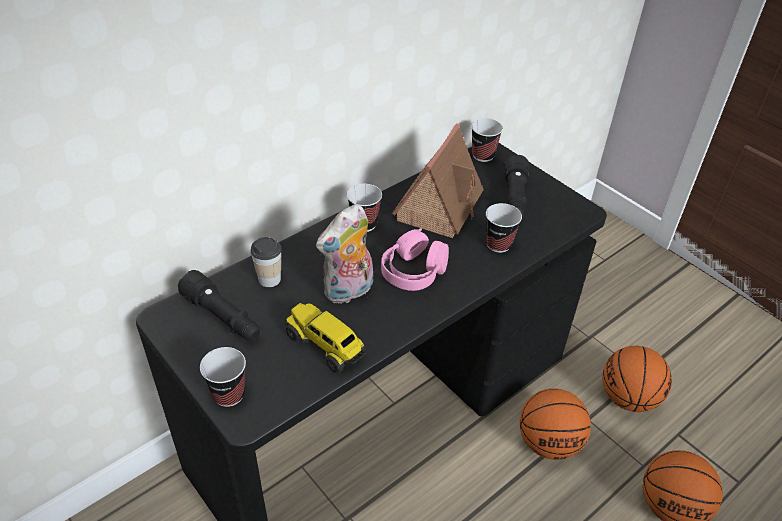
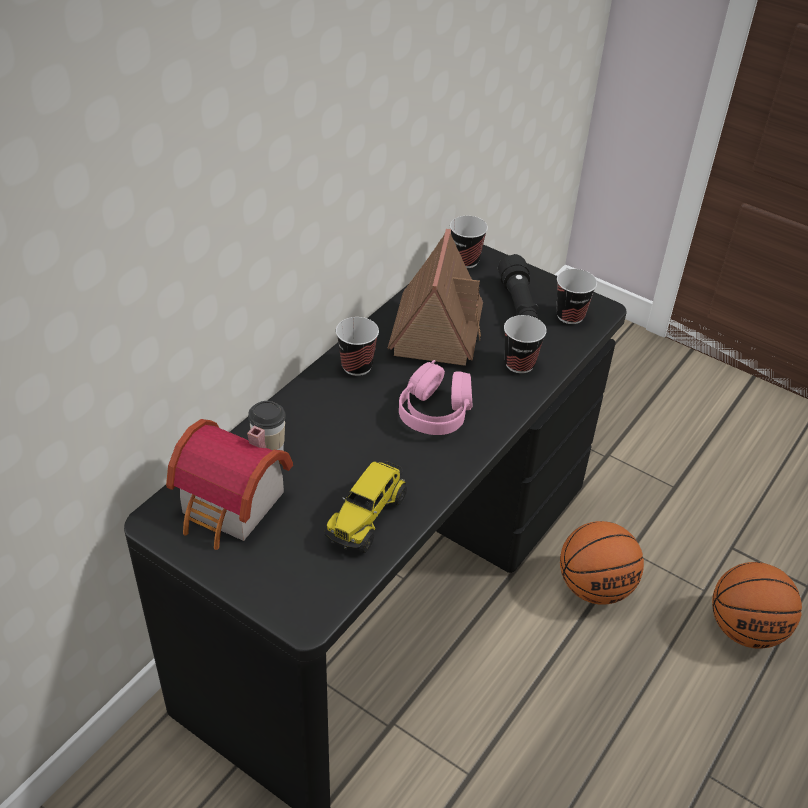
camera: 15 degrees left, 0 degrees up
black flashlight [178,270,260,341] -> toy house [166,419,293,550]
cup [200,347,246,407] -> cup moved to [556,269,597,324]
toy truck [285,303,365,373] -> toy truck turned 90 degrees counterclockwise [324,461,407,553]
plush toy [316,204,373,305] -> none
basketball [603,346,672,412] -> none

